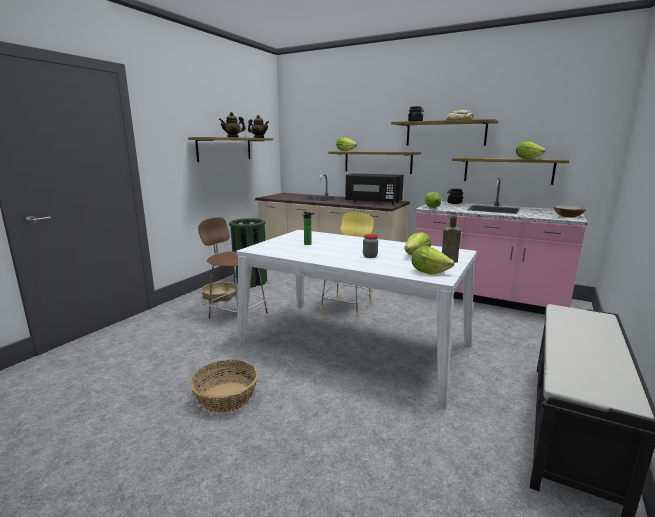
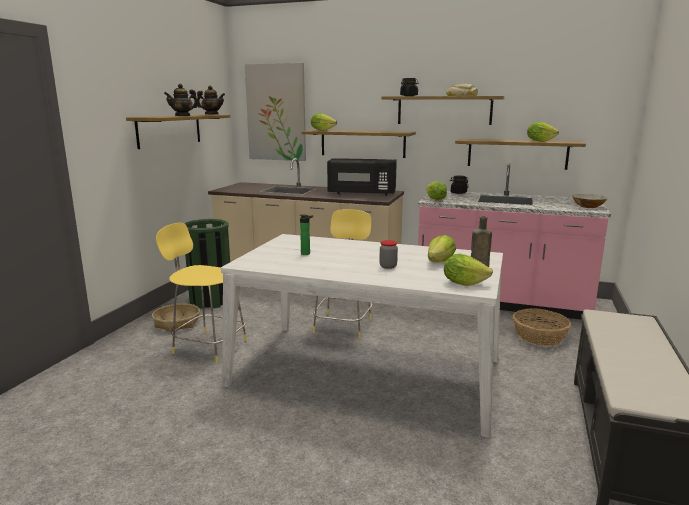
camera: 10 degrees left, 0 degrees up
basket [190,359,258,413] -> basket moved to [513,308,571,346]
brown stool [198,217,268,319] -> yellow stool [156,223,247,363]
none -> picture [245,63,306,161]

